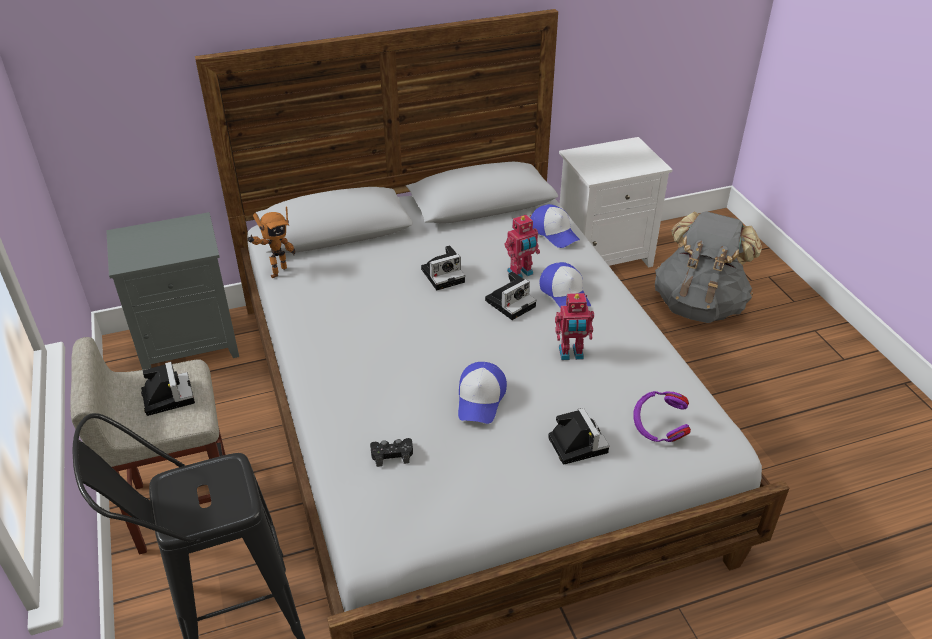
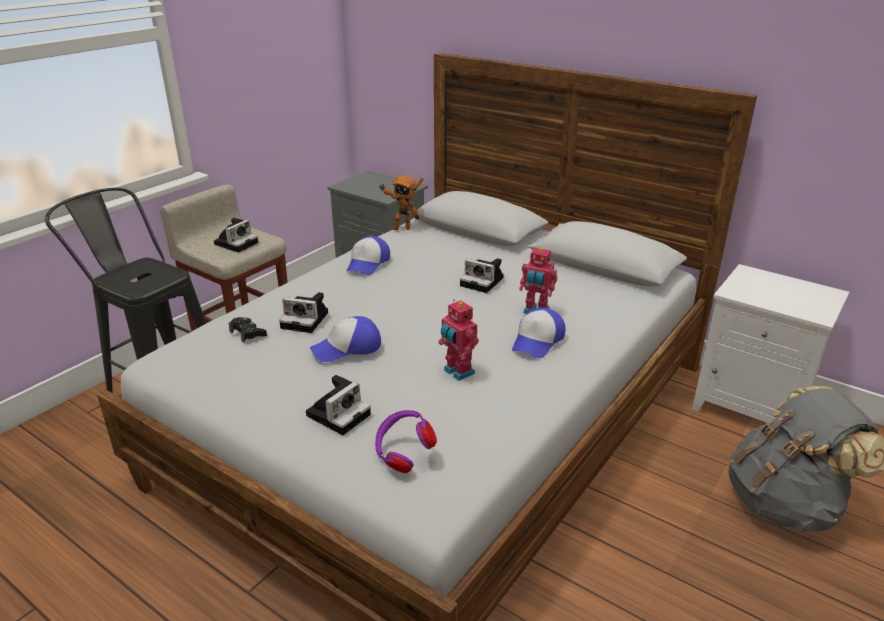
camera: 55 degrees right, 10 degrees down
camera [485,272,536,320] -> camera moved to [279,292,328,333]
cap [531,204,580,248] -> cap moved to [346,236,390,275]

